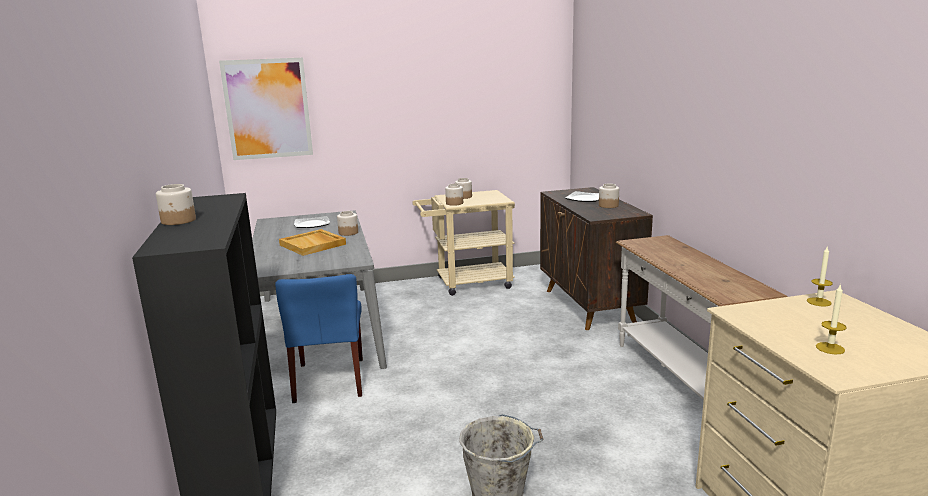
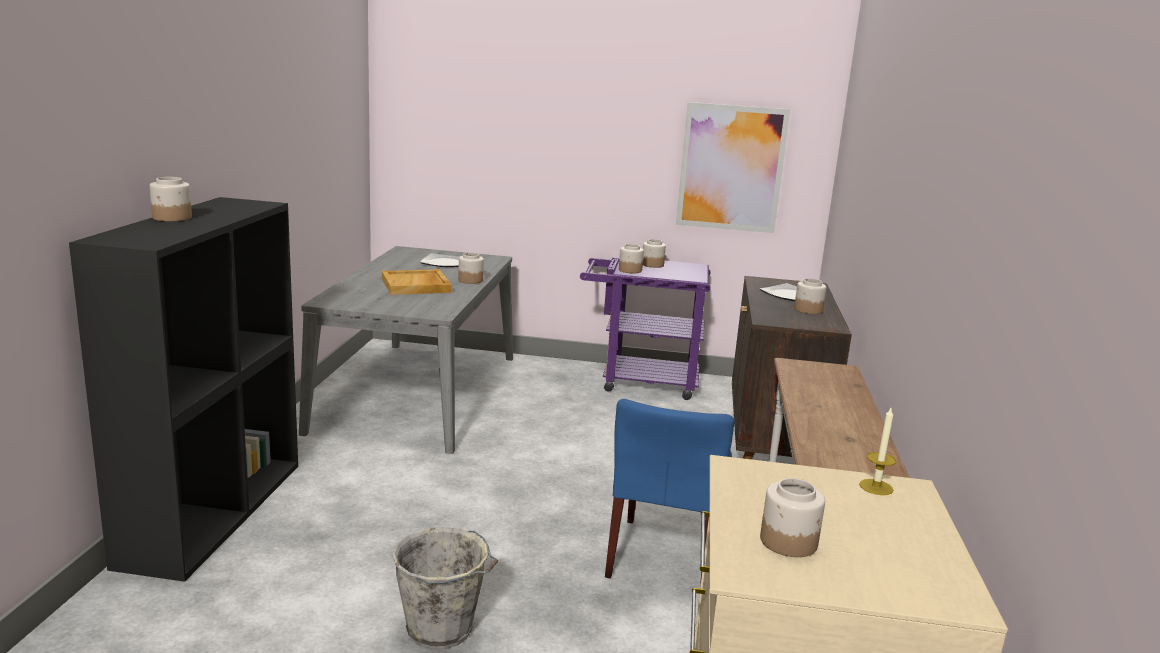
camera: 20 degrees right, 0 degrees up
picture [219,57,313,160] -> picture moved to [676,102,790,233]
blue chair [275,274,363,403] -> blue chair moved to [605,399,735,586]
beige cart [412,190,515,296] -> purple cart [580,258,711,400]
candle [816,284,847,354] -> jar [760,478,825,557]

